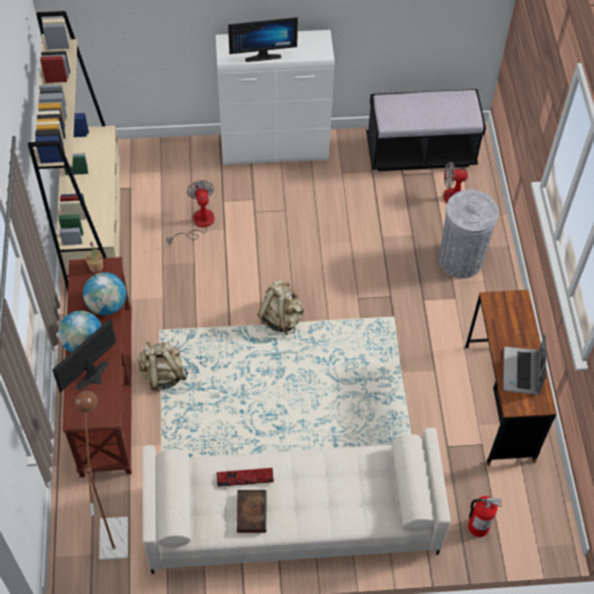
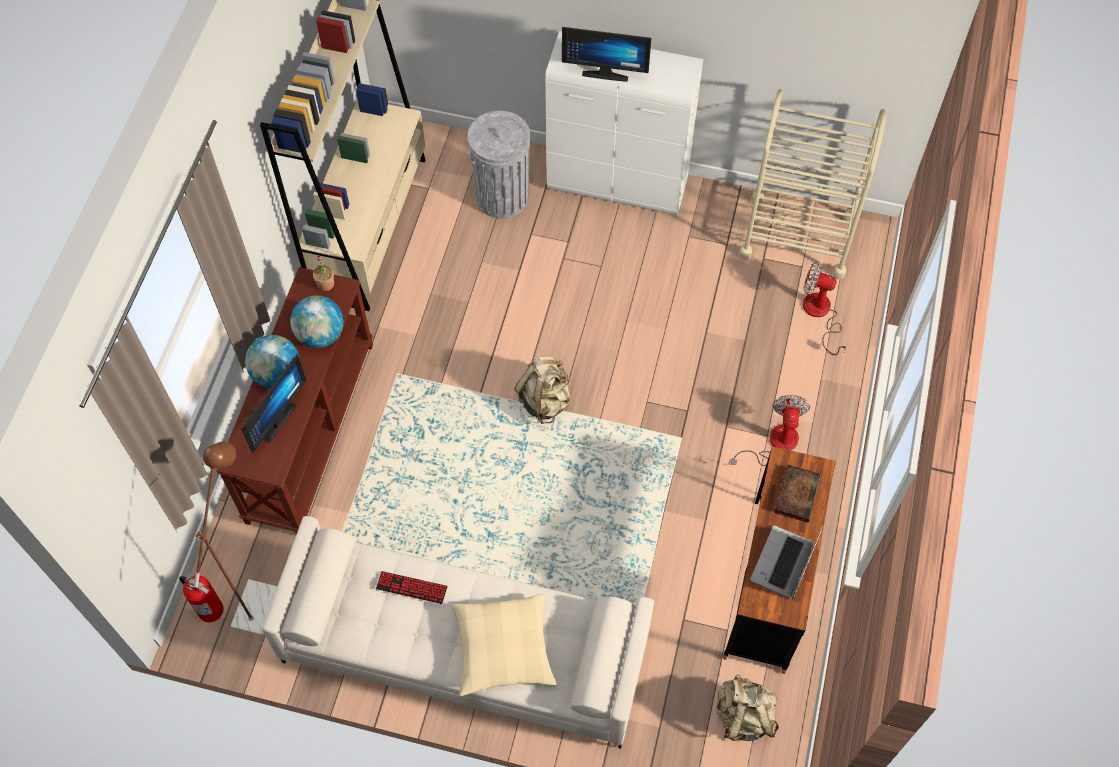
camera: 20 degrees right, 5 degrees up
monitor [52,318,116,392] -> monitor turned 150 degrees clockwise [241,354,307,453]
beige backpack [138,342,188,391] -> beige backpack moved to [717,674,779,741]
fan [166,180,215,245] -> fan moved to [728,395,810,466]
book [237,490,267,533] -> book moved to [774,464,821,522]
black bench [367,89,486,171] -> beige cart [739,89,886,279]
grey trash can [439,189,499,278] -> grey trash can moved to [468,111,531,219]
fire extinguisher [468,496,502,537] -> fire extinguisher moved to [179,576,224,622]
none -> beige pillow [452,593,557,696]

